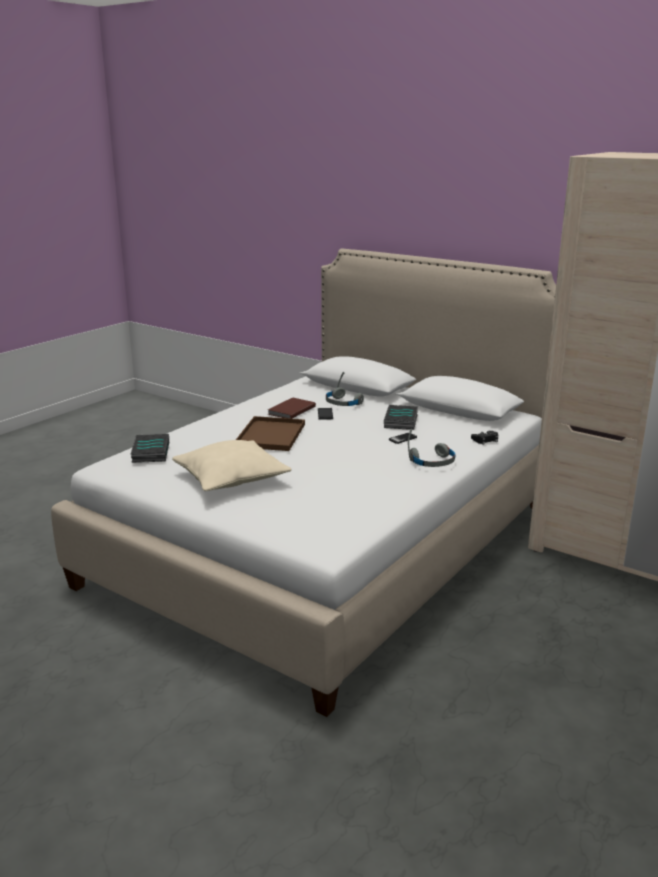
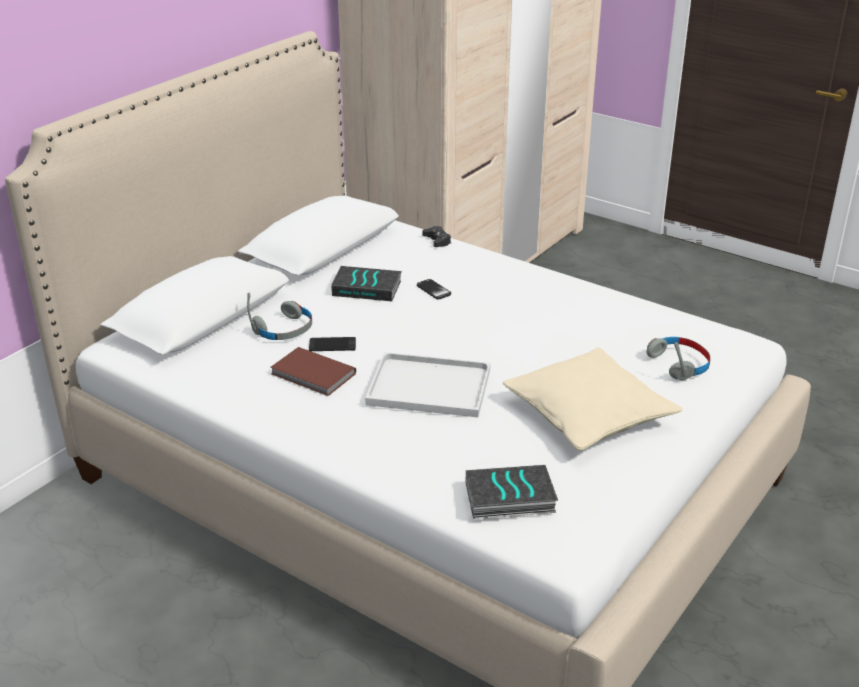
camera: 90 degrees left, 10 degrees up
brown tray [236,416,305,451] -> white tray [365,352,491,417]
grey headphones [408,429,455,467] -> grey headphones moved to [646,337,711,380]

